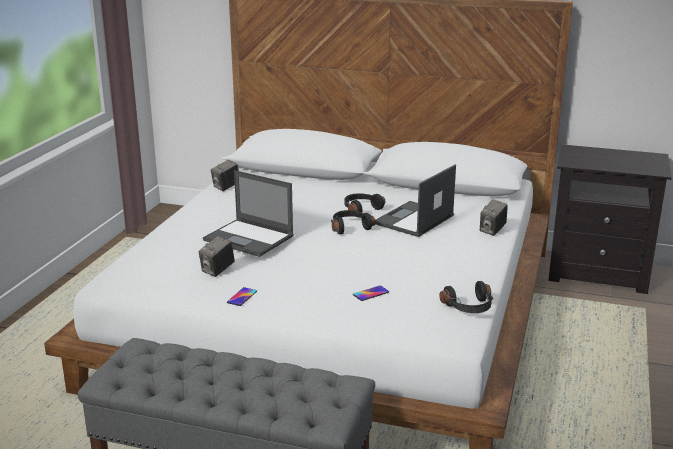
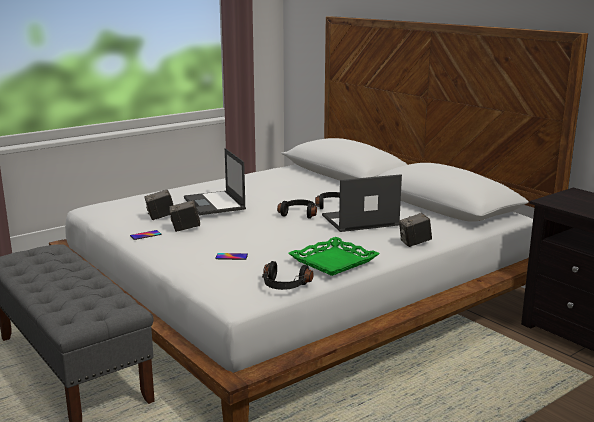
camera: 35 degrees right, 5 degrees down
camera [211,160,239,191] -> camera moved to [169,200,200,232]
none -> green tray [288,237,380,276]

